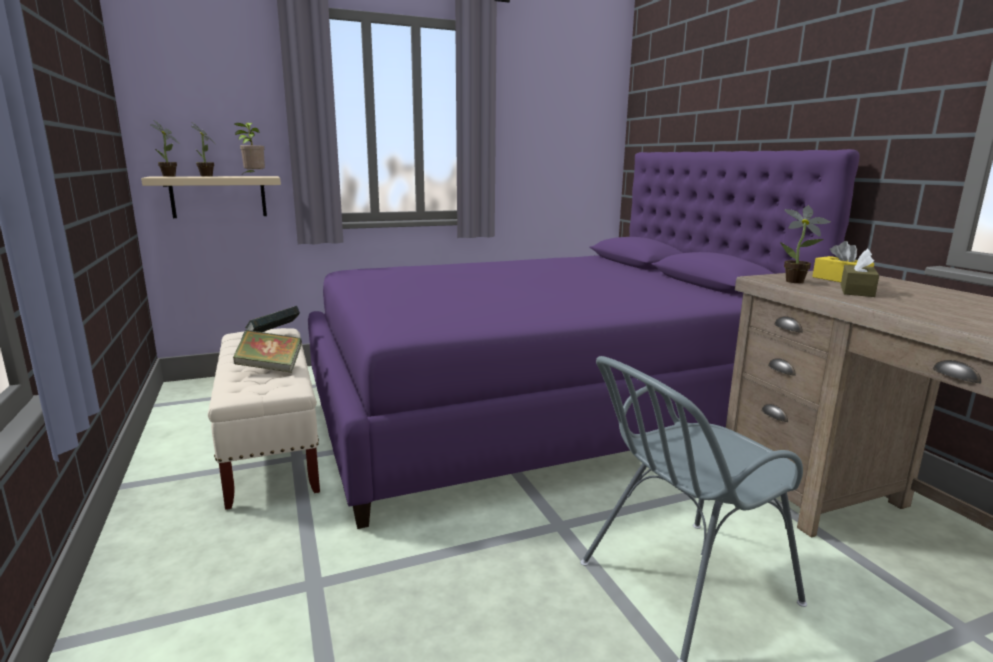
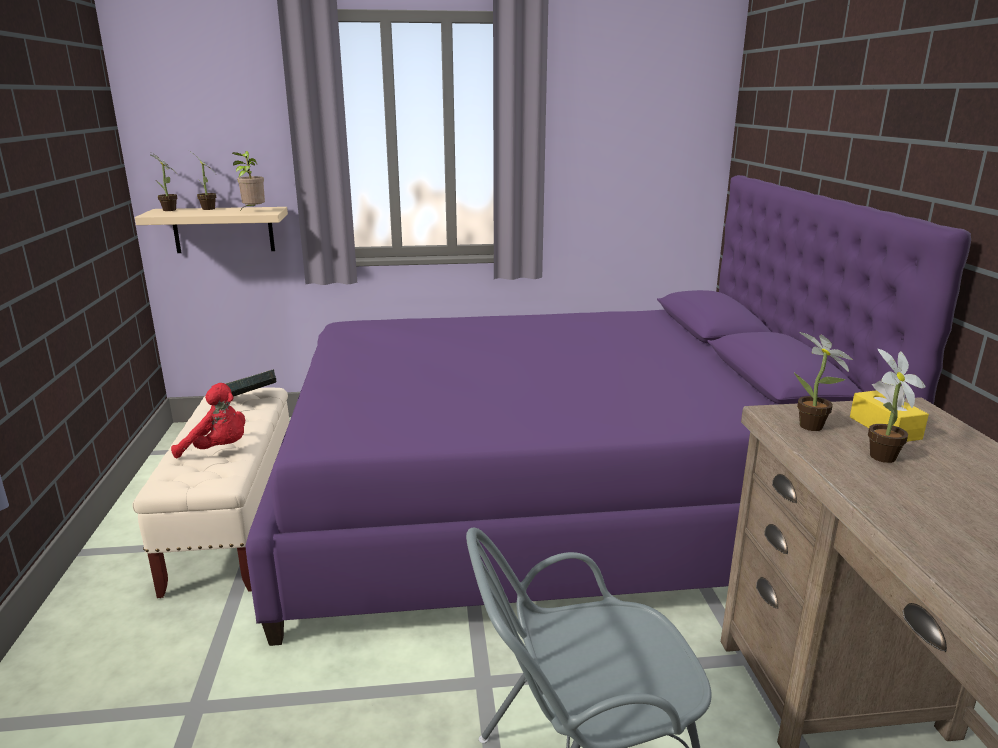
camera: 15 degrees right, 5 degrees up
book [233,330,302,373] -> red plush toy [171,383,245,458]
brown tissue box [841,248,879,297] -> potted plant [868,349,926,463]

